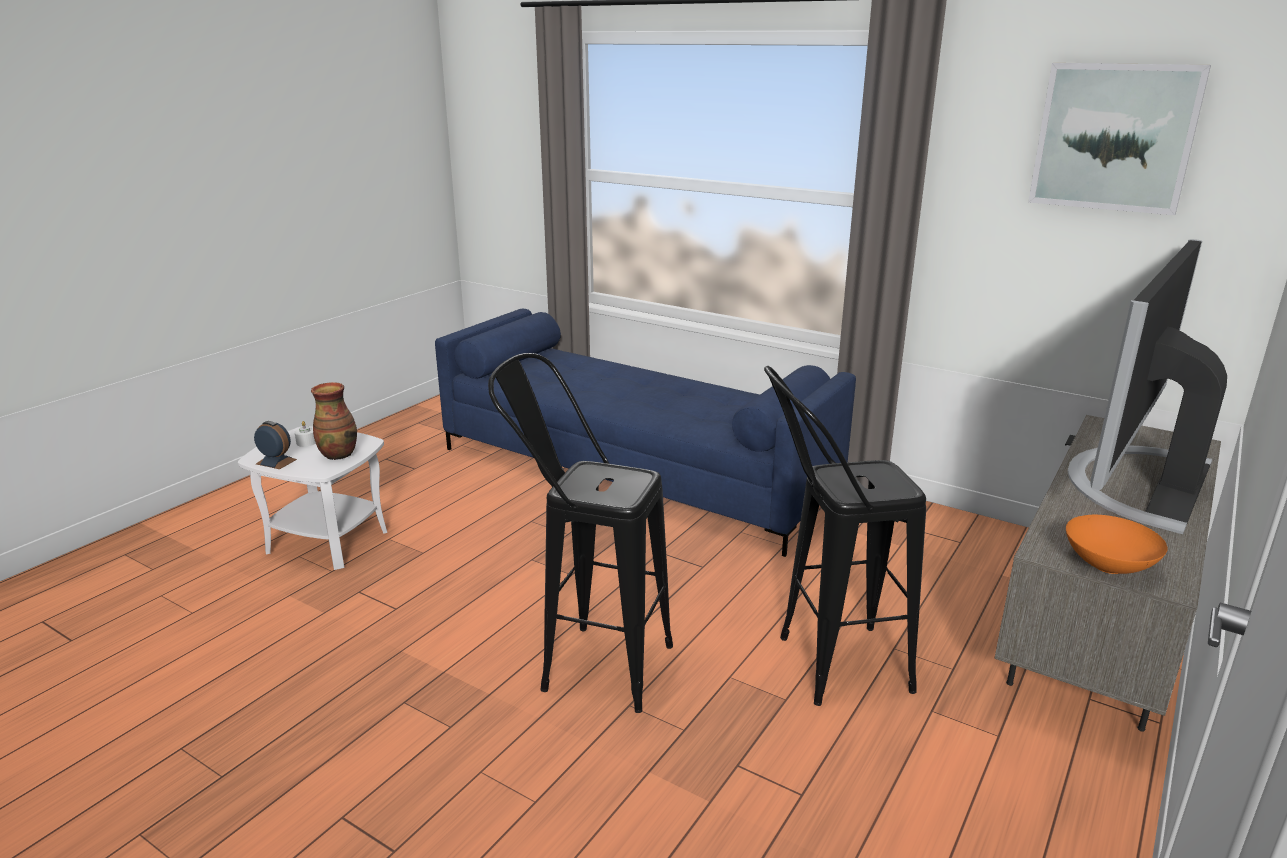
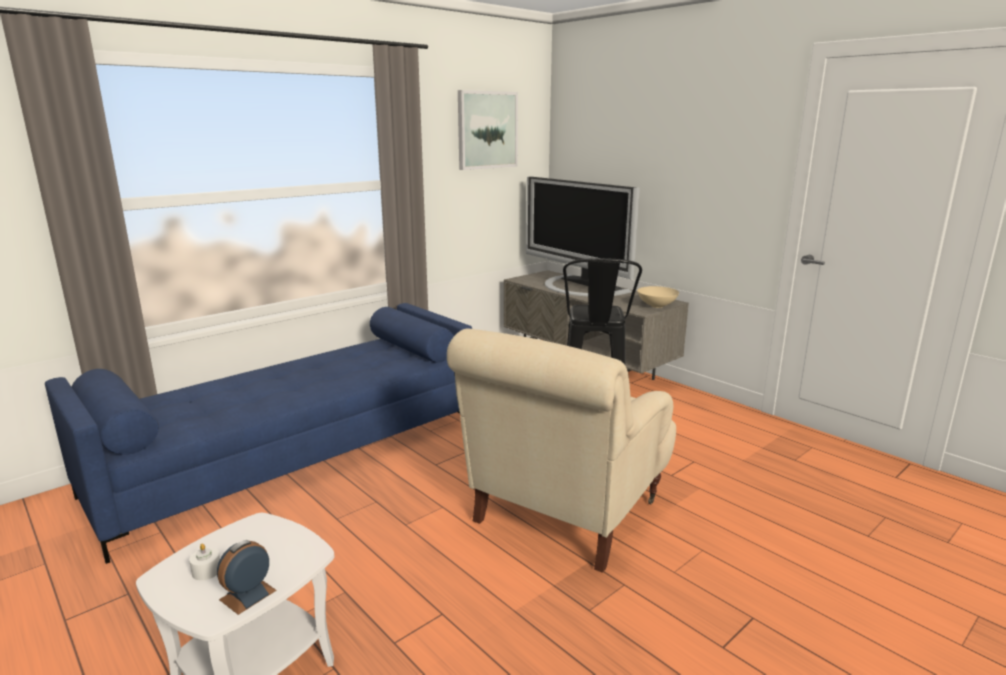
camera: 75 degrees left, 5 degrees down
vase [311,382,357,460] -> none
black stool [488,353,673,713] -> beige armchair [447,329,676,573]
orange bowl [1066,515,1168,574] -> beige bowl [637,286,679,308]

